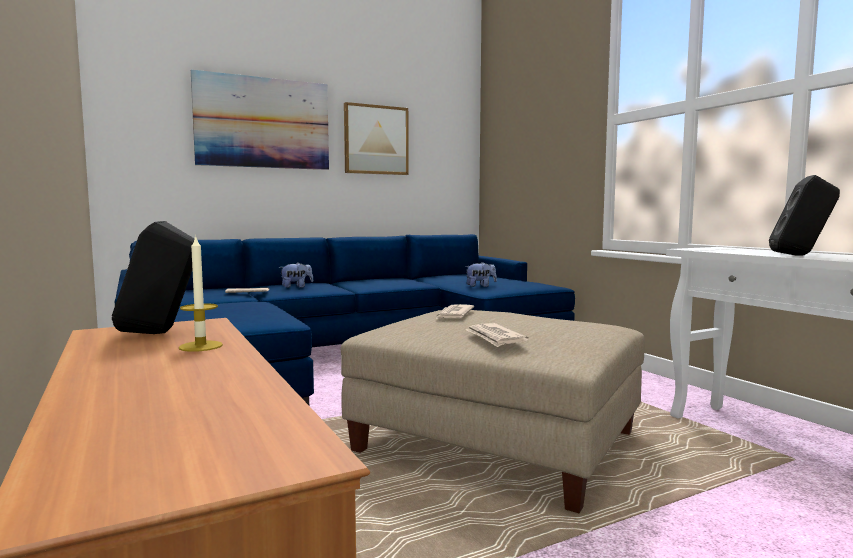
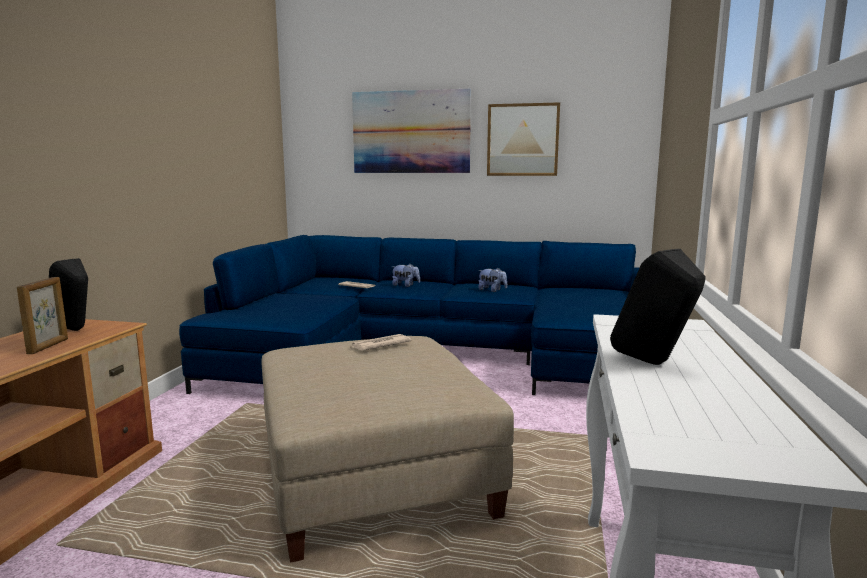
camera: 40 degrees right, 5 degrees up
candle [179,235,223,352] -> picture frame [17,277,68,354]
plush toy [465,262,497,287] -> plush toy moved to [478,268,507,292]
newspaper [466,323,529,347] -> none

